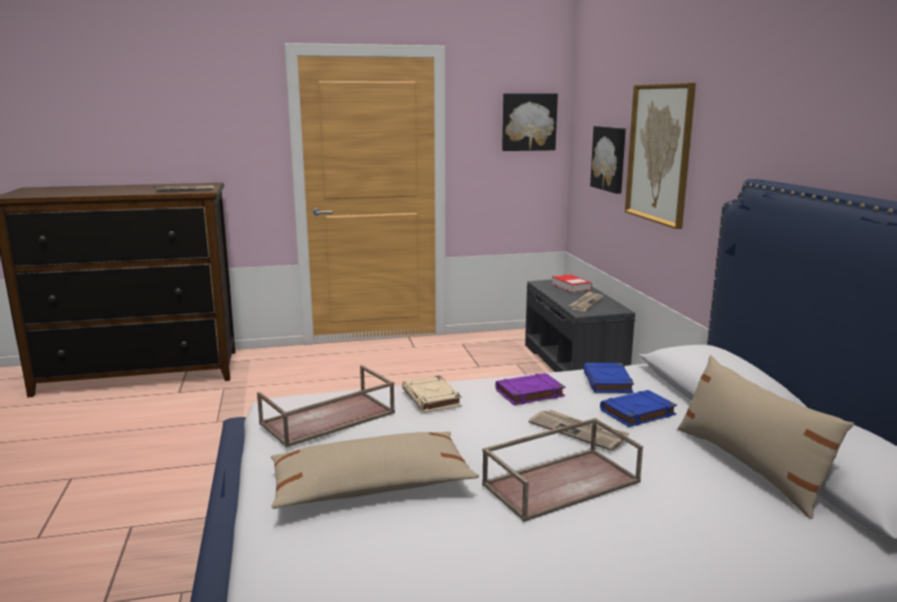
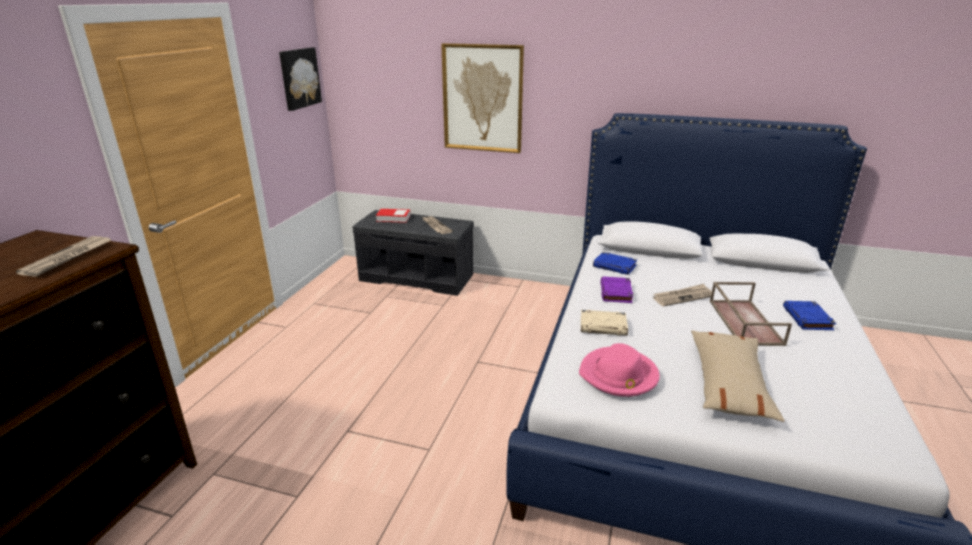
camera: 60 degrees left, 10 degrees up
brown tray [257,365,395,448] -> pink hat [579,343,660,397]
picture [590,126,626,194] -> none
blue book [600,390,677,427] -> blue book moved to [783,301,836,330]
beige pillow [677,355,854,519] -> none

